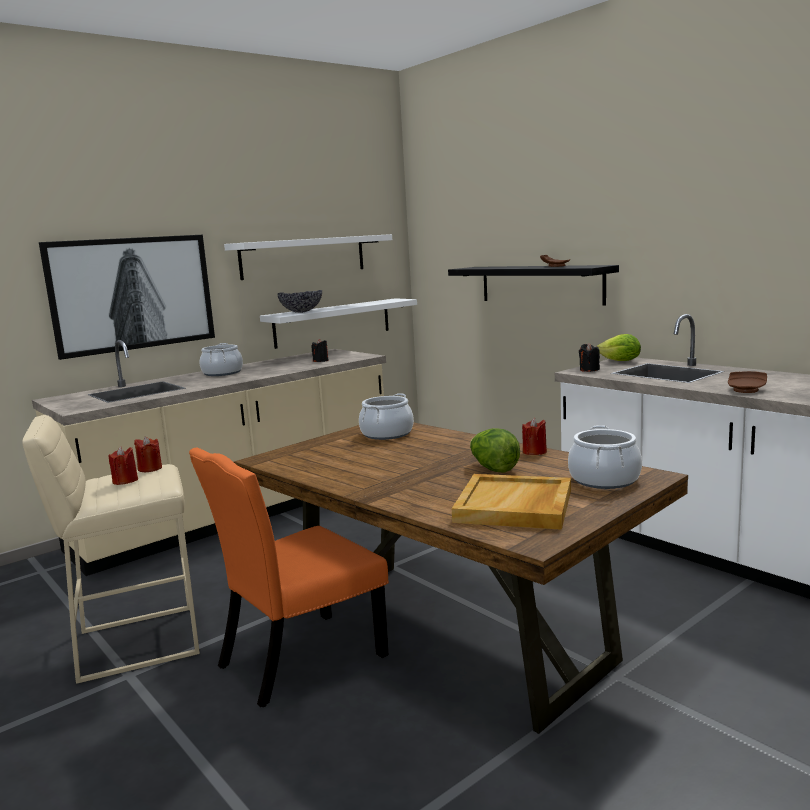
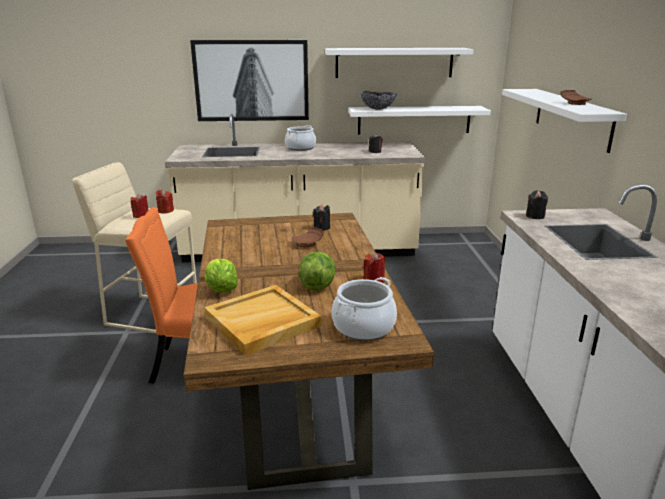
camera: 35 degrees right, 10 degrees up
cooking pot [359,393,414,440] -> black candle [313,205,330,230]
black shelf [448,265,619,305] -> white shelf [502,89,627,153]
lettuce [597,334,641,361] -> lettuce moved to [205,259,238,293]
brown plate [728,371,767,393] -> brown plate moved to [292,227,324,247]

